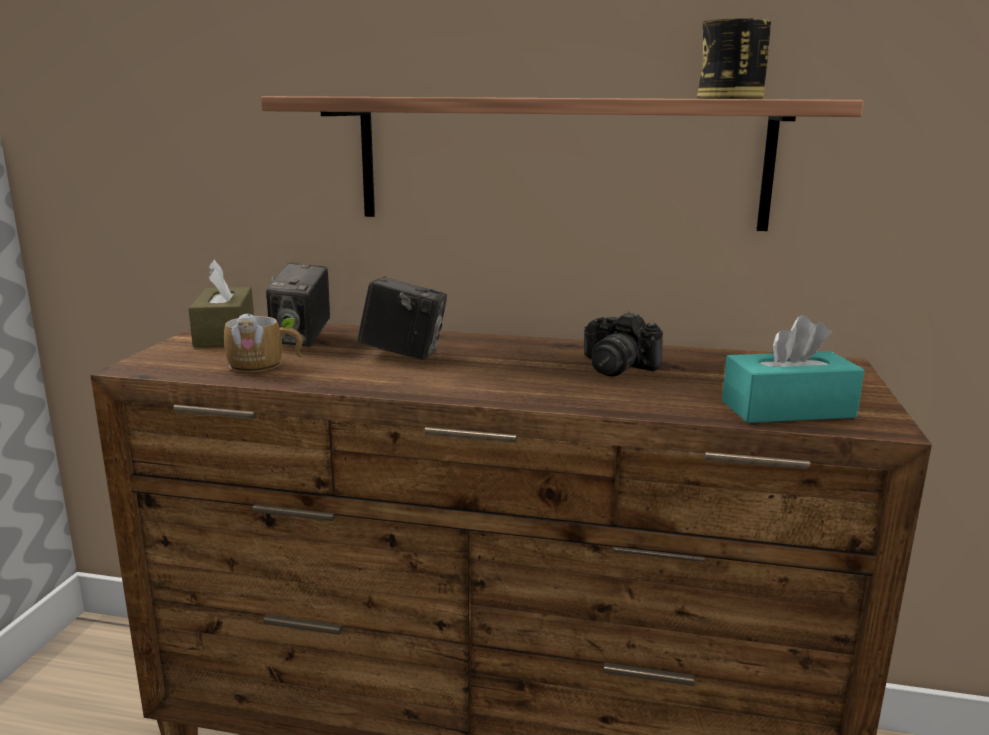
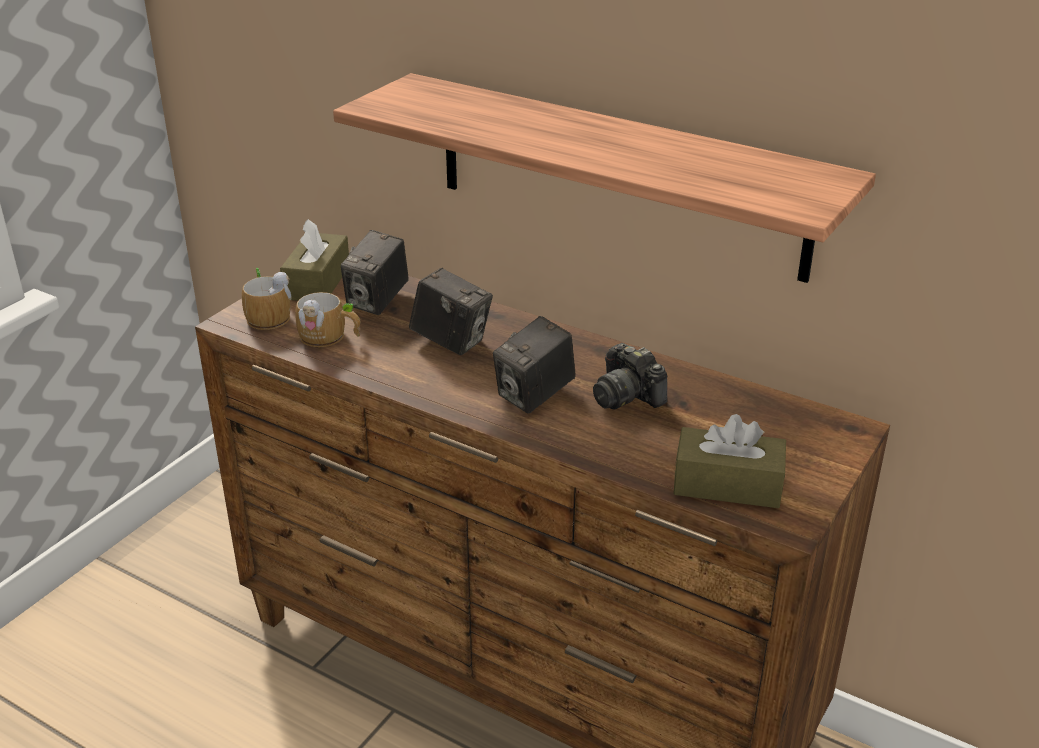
camera: 20 degrees right, 15 degrees up
can [697,18,771,99] -> none
turquoise tissue box [722,315,864,423] -> brown tissue box [673,414,786,508]
none -> mug [242,268,291,330]
none -> camera [493,316,576,414]

